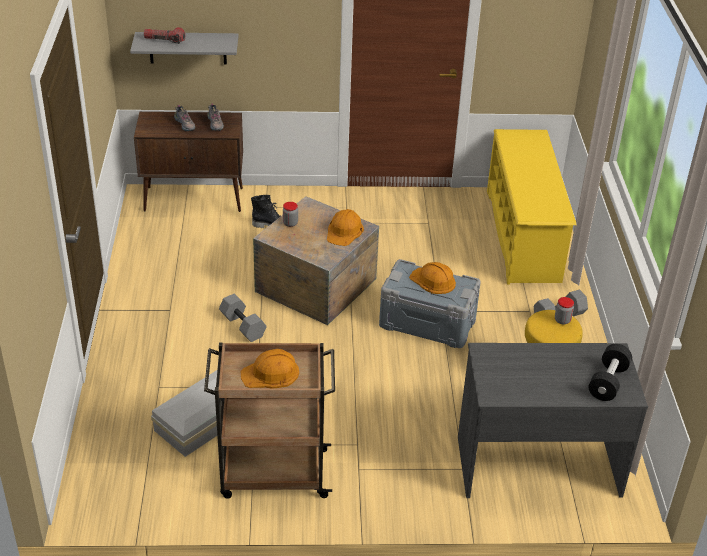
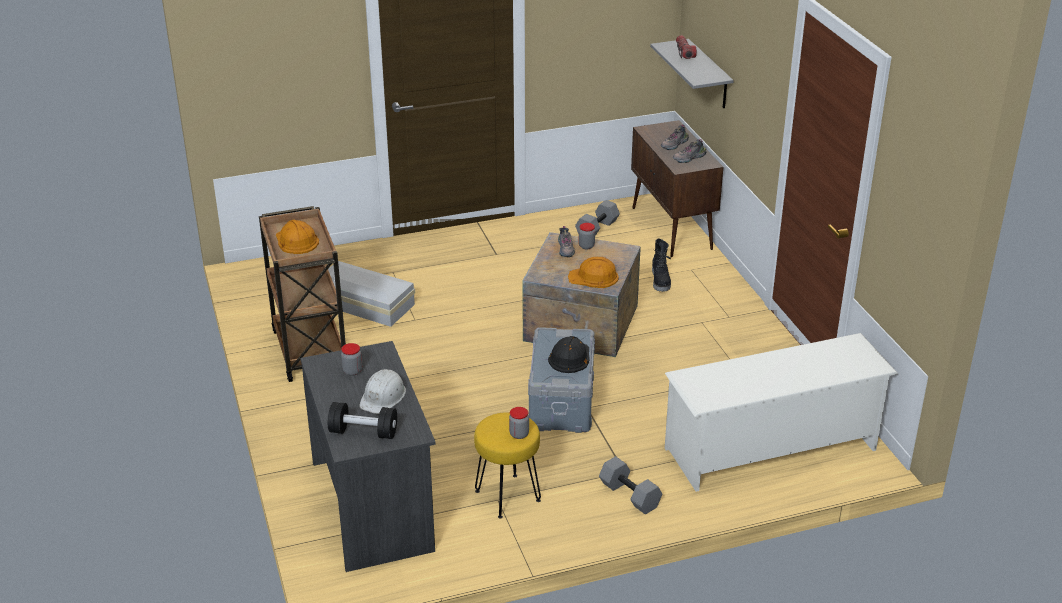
camera: 75 degrees right, 5 degrees down
grey dumbbell [219,294,267,342] -> grey dumbbell moved to [575,200,620,236]
orange hard hat [409,262,456,294] -> black hard hat [548,336,590,373]
yellow shoe rack [487,129,576,285] -> white shoe rack [665,333,898,492]
none -> jar [341,343,362,376]
none -> white hard hat [359,369,406,414]
none -> shoe [558,226,575,257]

